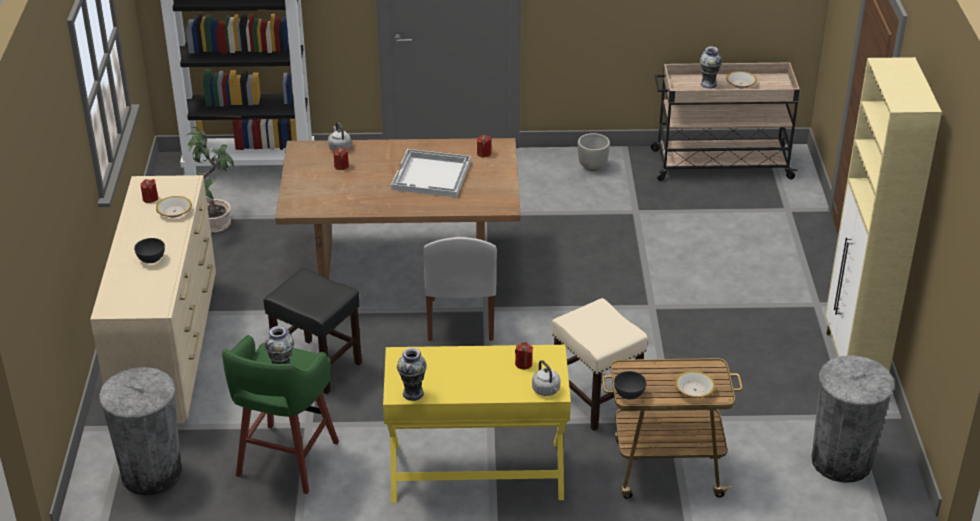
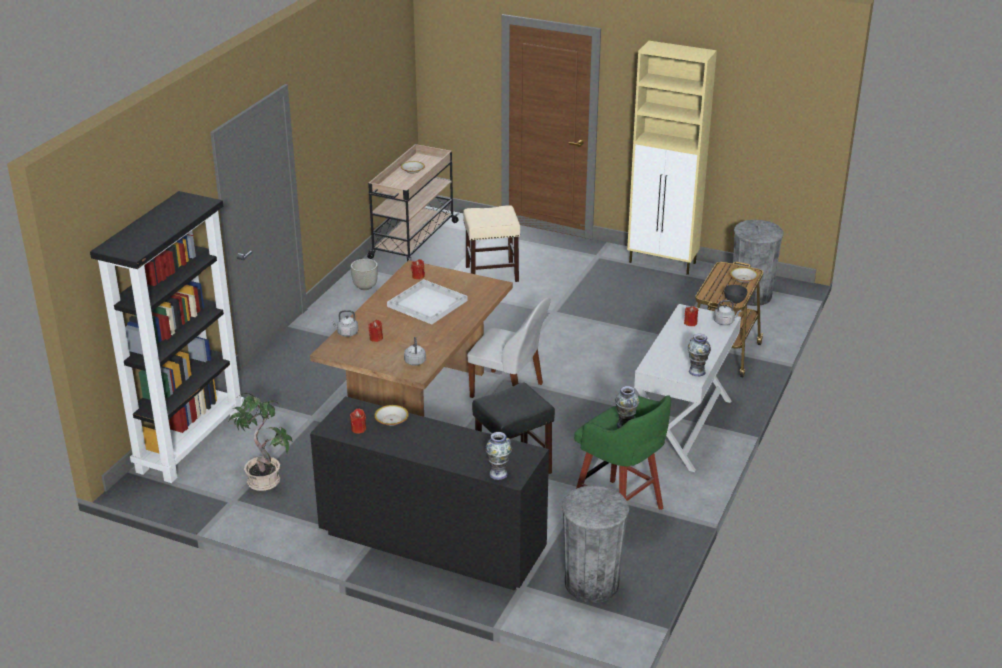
camera: 65 degrees left, 5 degrees down
beige dresser [90,175,216,423] -> black dresser [310,396,549,591]
grey bowl [134,238,165,263] -> none
yellow console table [383,345,571,503] -> white console table [634,304,741,472]
beige stool [552,298,648,431] -> beige stool moved to [463,205,520,282]
vase [700,46,722,89] -> vase moved to [485,432,512,480]
none -> grey kettle [404,337,426,366]

